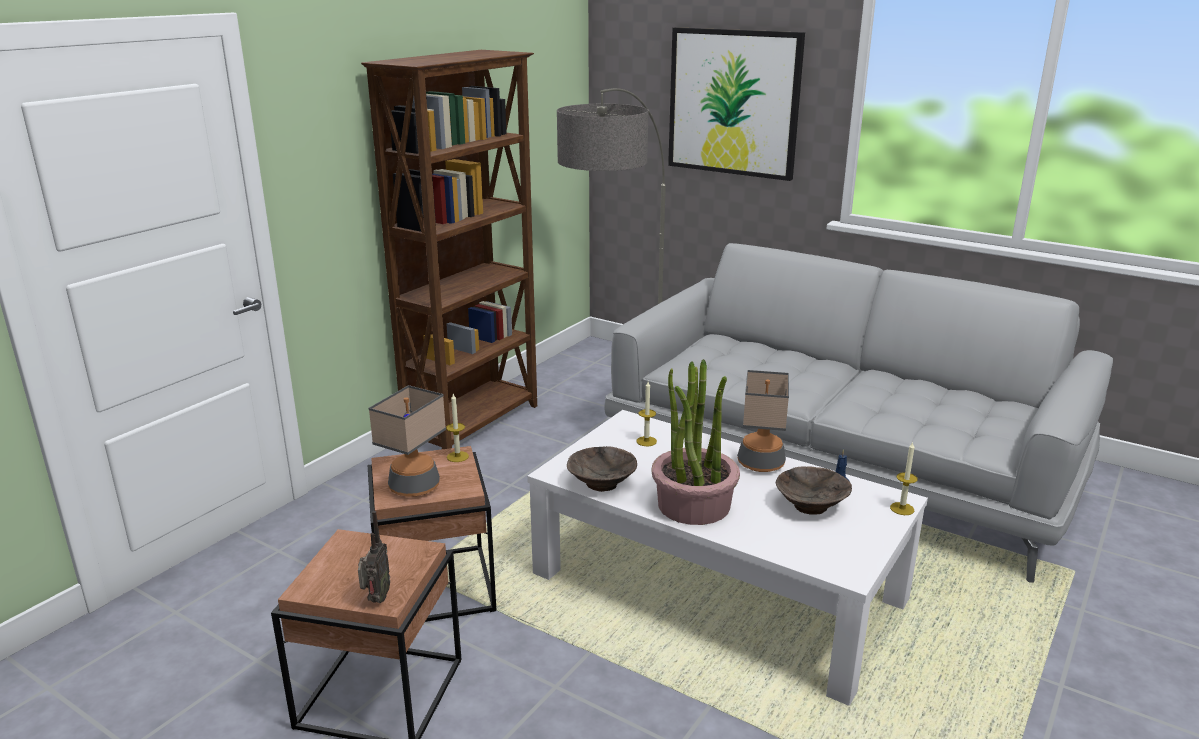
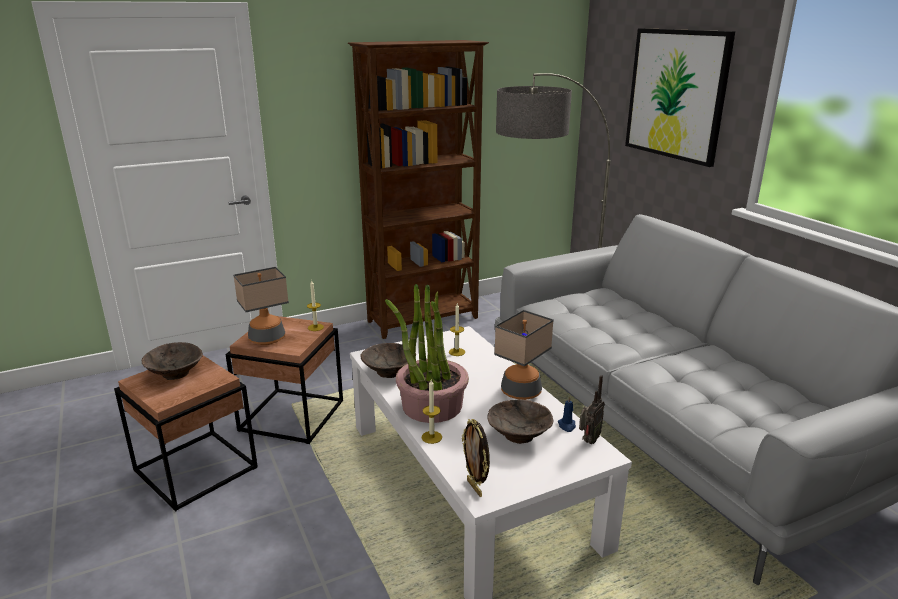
camera: 30 degrees right, 0 degrees up
radio [358,511,390,603] -> radio moved to [579,375,605,444]
candle [890,442,918,515] -> candle moved to [422,380,442,444]
none -> brown bowl [142,342,203,380]
none -> picture frame [462,419,490,497]

